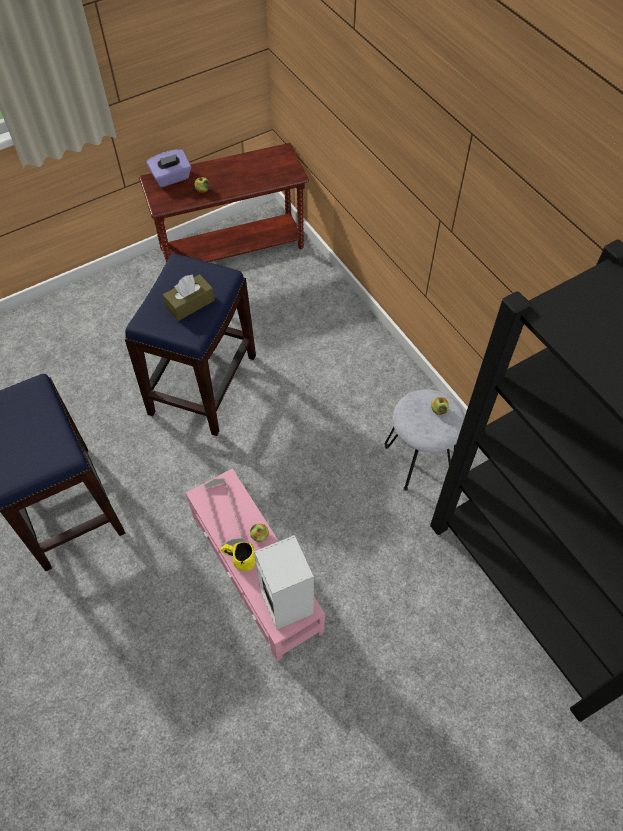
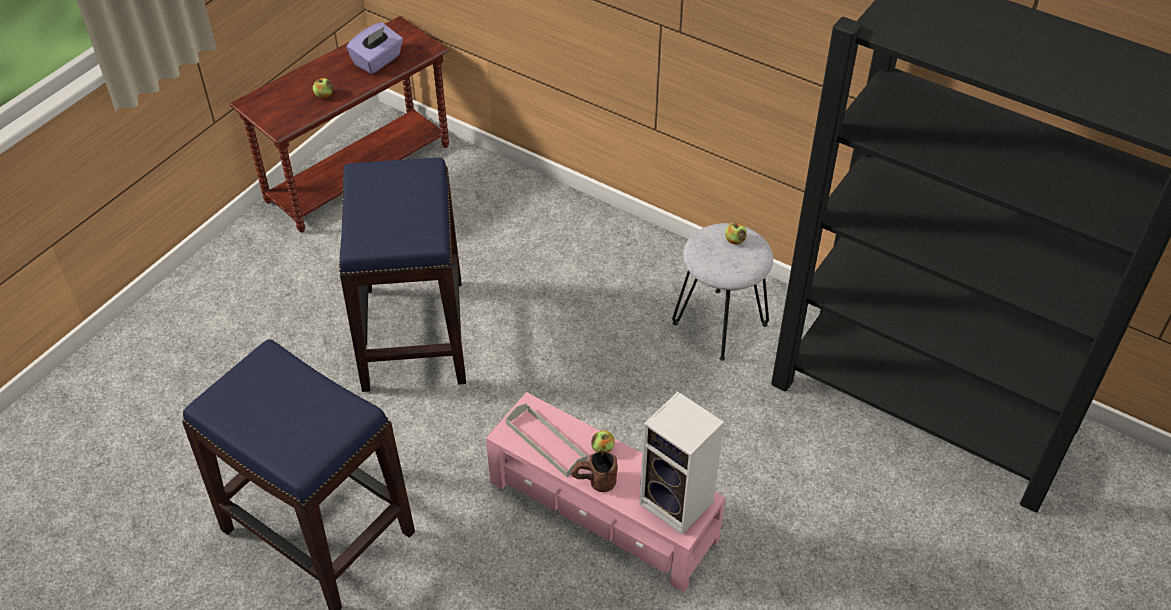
camera: 25 degrees left, 10 degrees down
purple tissue box [146,149,191,187] -> purple tissue box moved to [346,22,403,74]
brown tissue box [163,274,215,321] -> none
yellow mug [221,542,256,572] -> brown mug [571,451,618,492]

